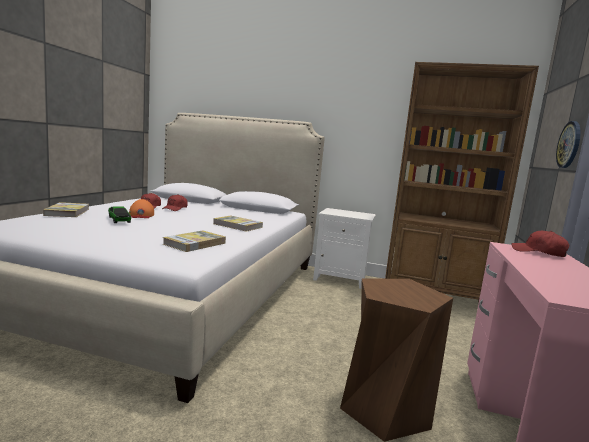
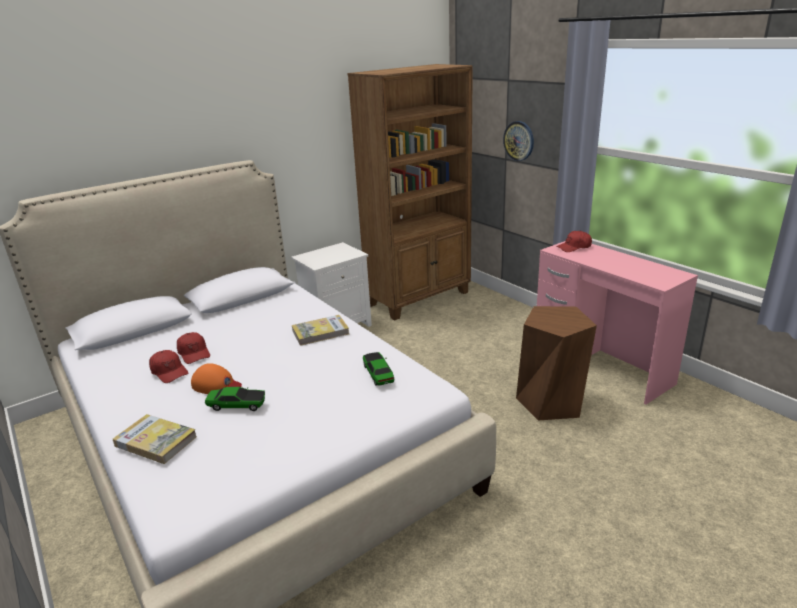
camera: 50 degrees left, 15 degrees up
book [163,230,226,252] -> toy car [363,352,395,386]

